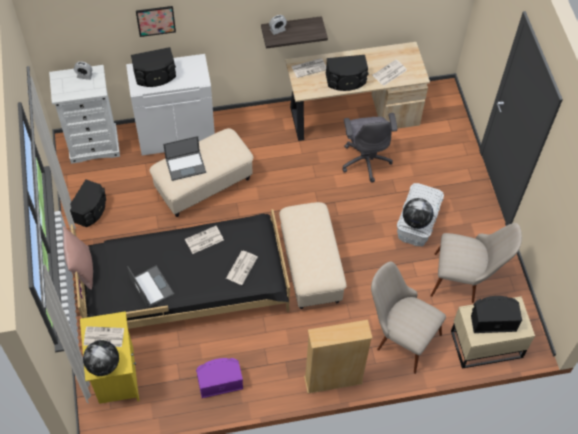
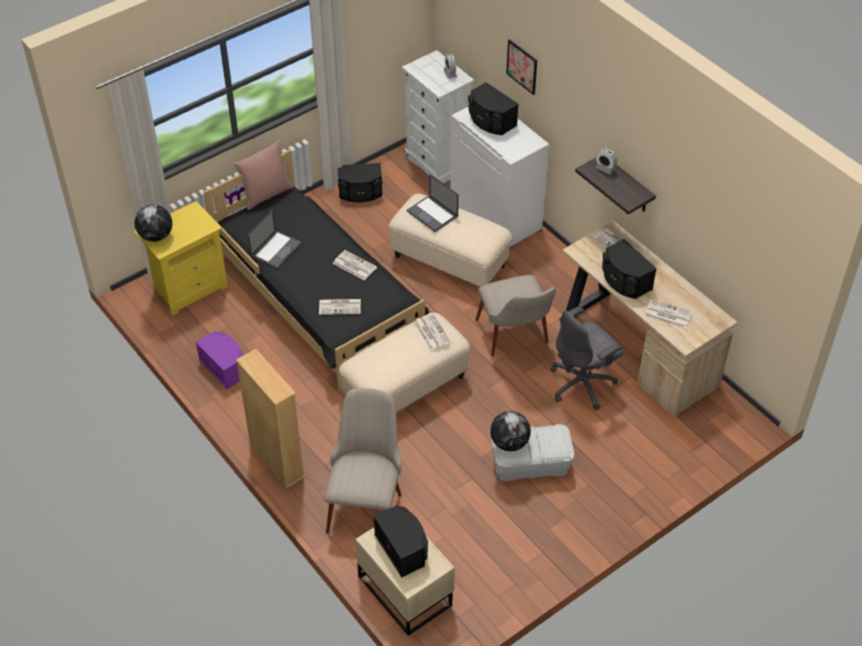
camera: 65 degrees right, 10 degrees down
newspaper [84,326,124,347] -> newspaper moved to [414,314,451,351]
beige chair [430,223,522,303] -> beige chair moved to [476,275,556,356]

